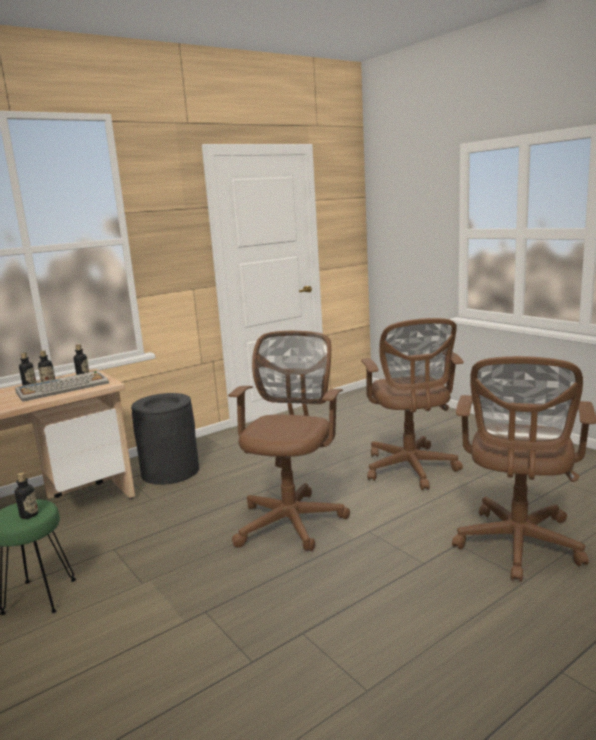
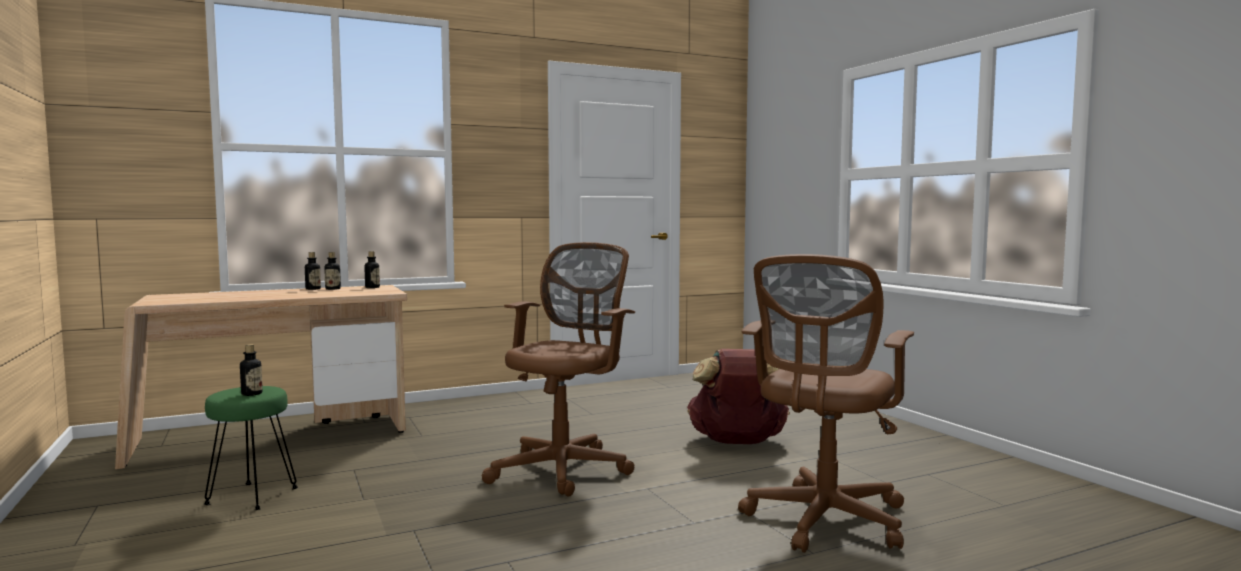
camera: 10 degrees right, 10 degrees down
keyboard [15,371,109,402] -> none
black trash can [131,393,199,485] -> none
brown office chair [361,318,464,490] -> brown backpack [687,349,790,444]

